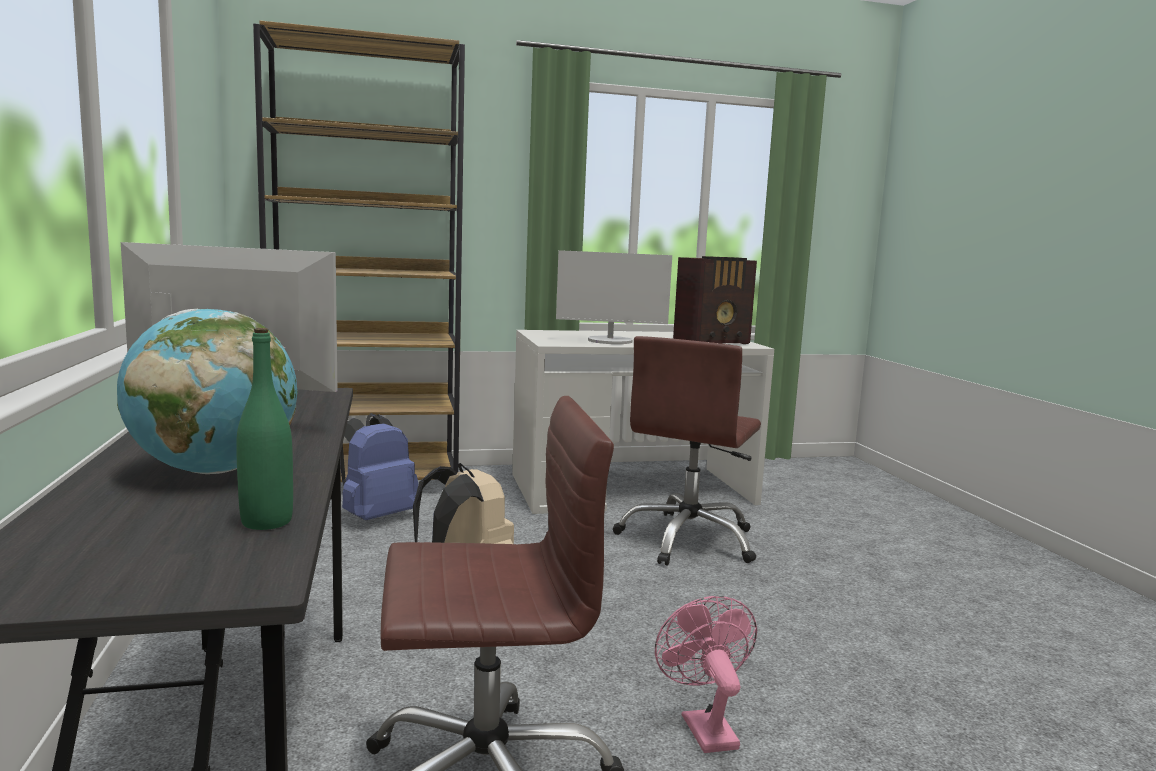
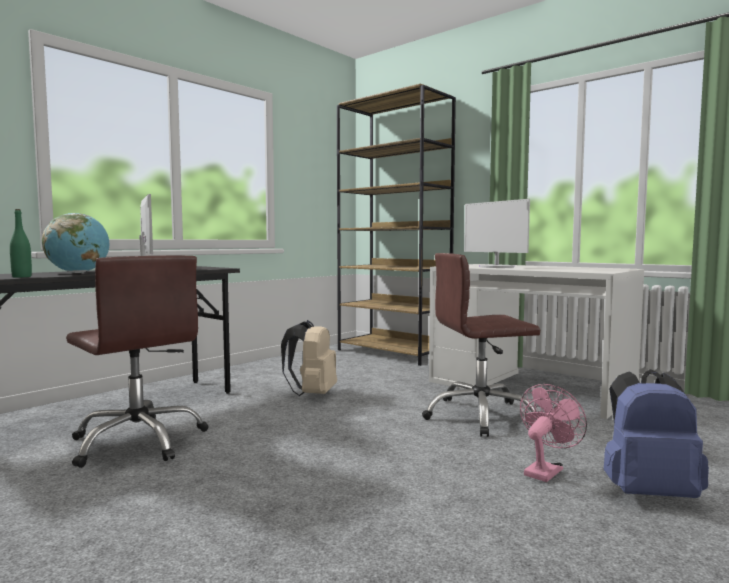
camera: 55 degrees right, 5 degrees down
blue backpack [340,413,418,520] -> blue backpack moved to [604,369,709,498]
pink fan [655,596,757,753] -> pink fan moved to [520,384,587,482]
radio [673,256,757,344] -> none

